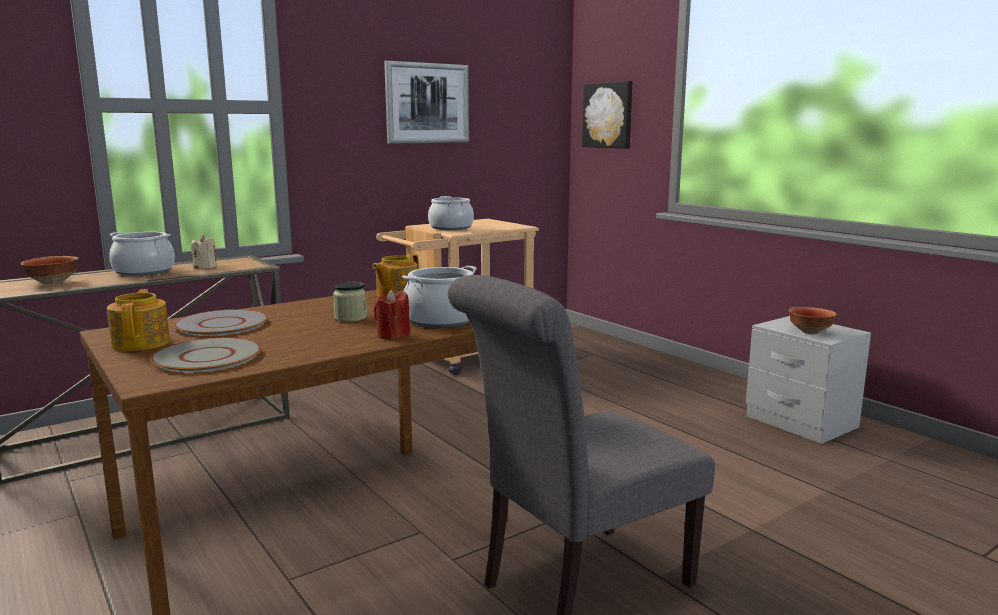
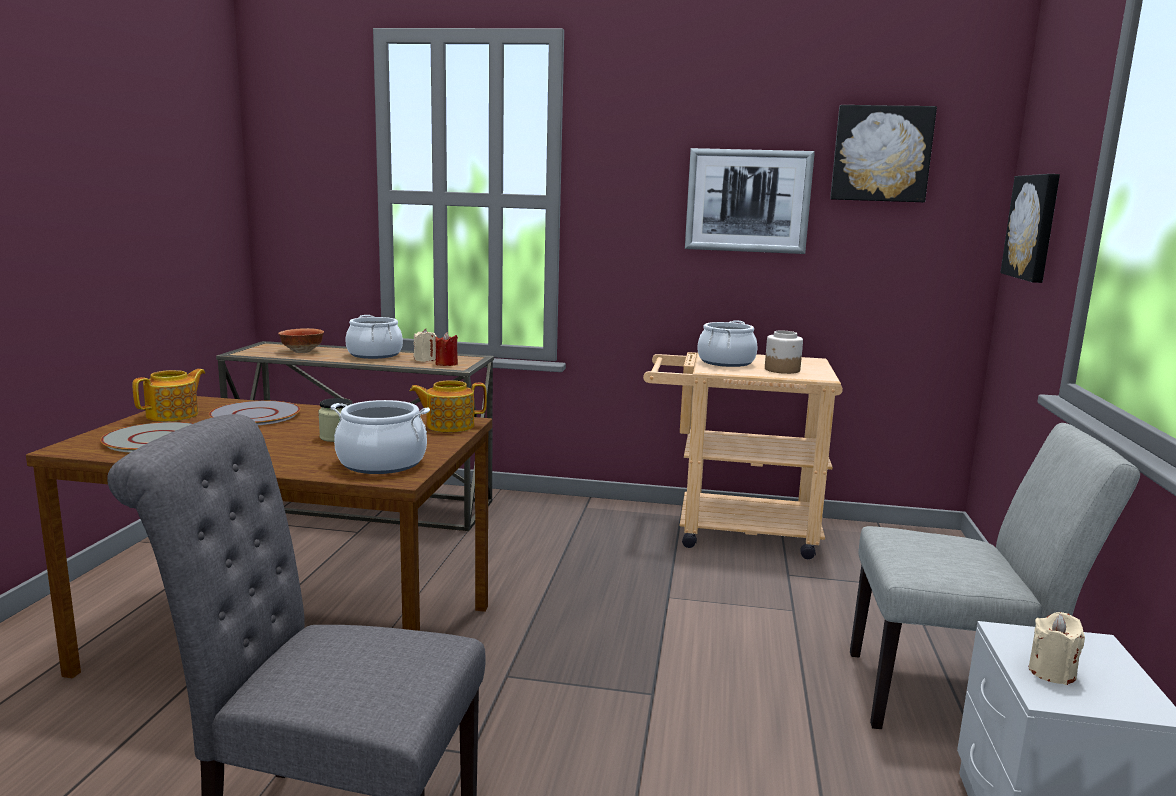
camera: 45 degrees right, 0 degrees up
red candle [374,290,410,340] -> red candle moved to [435,332,458,366]
bowl [789,307,837,334] -> beige candle [1029,612,1085,685]
none -> jar [765,331,803,374]
none -> picture [830,105,937,202]
none -> grey chair [850,423,1140,729]

